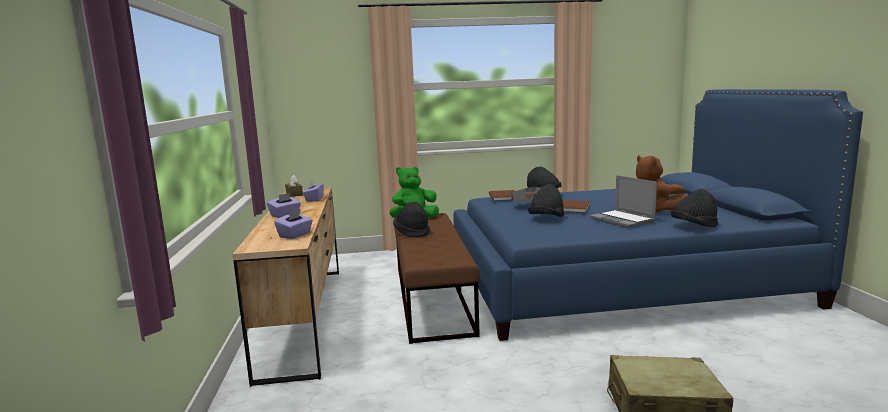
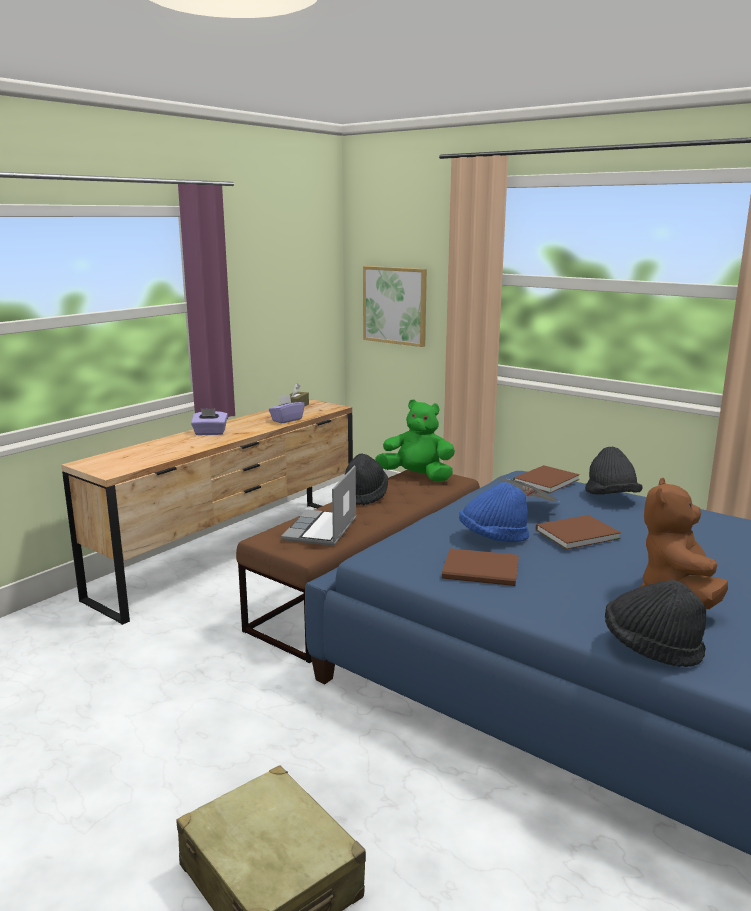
camera: 45 degrees right, 5 degrees up
purple tissue box [274,209,313,239] -> none
black hat [528,184,564,217] -> blue hat [459,482,529,542]
laptop [590,175,657,228] -> laptop moved to [281,465,356,546]
none -> picture [363,266,427,347]
none -> brown book [442,548,519,586]

